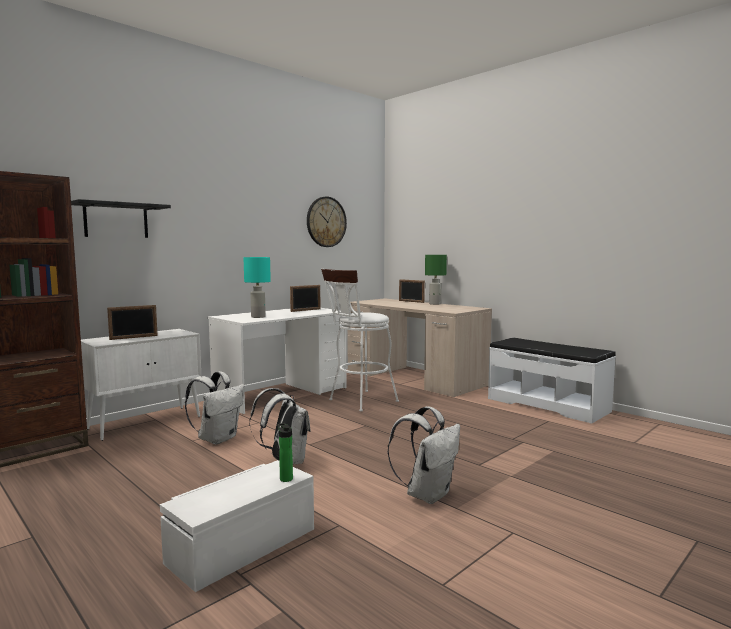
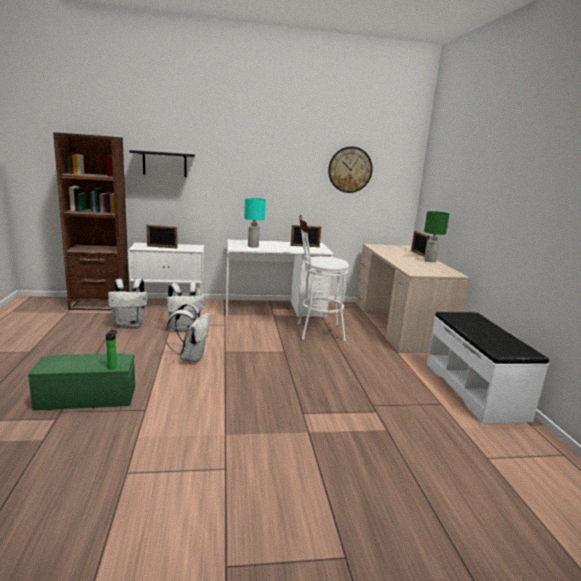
camera: 35 degrees right, 10 degrees up
white storage box [160,460,314,592] -> green storage box [28,353,135,410]
white backpack [388,406,460,504] -> white backpack moved to [108,278,148,328]

